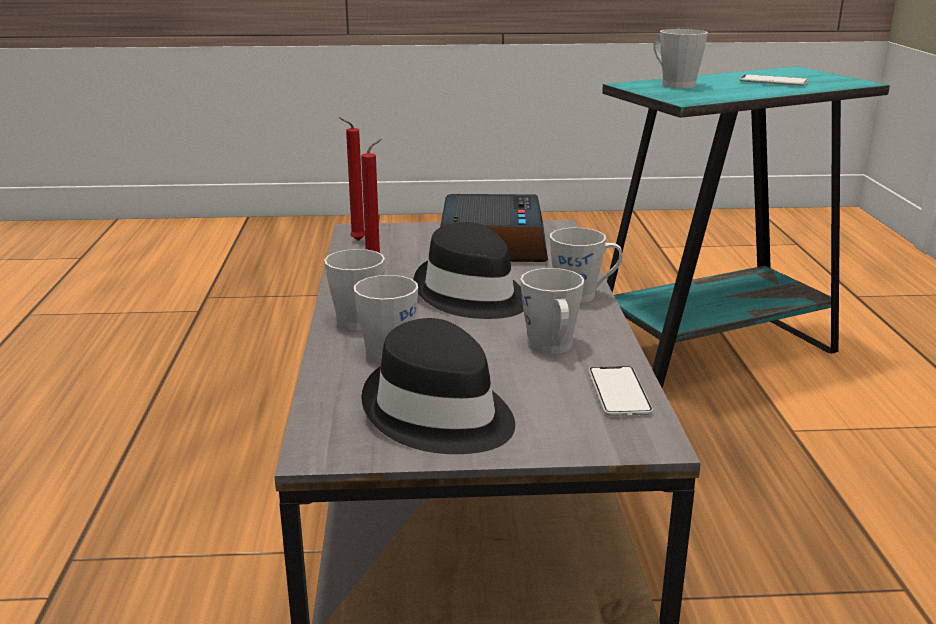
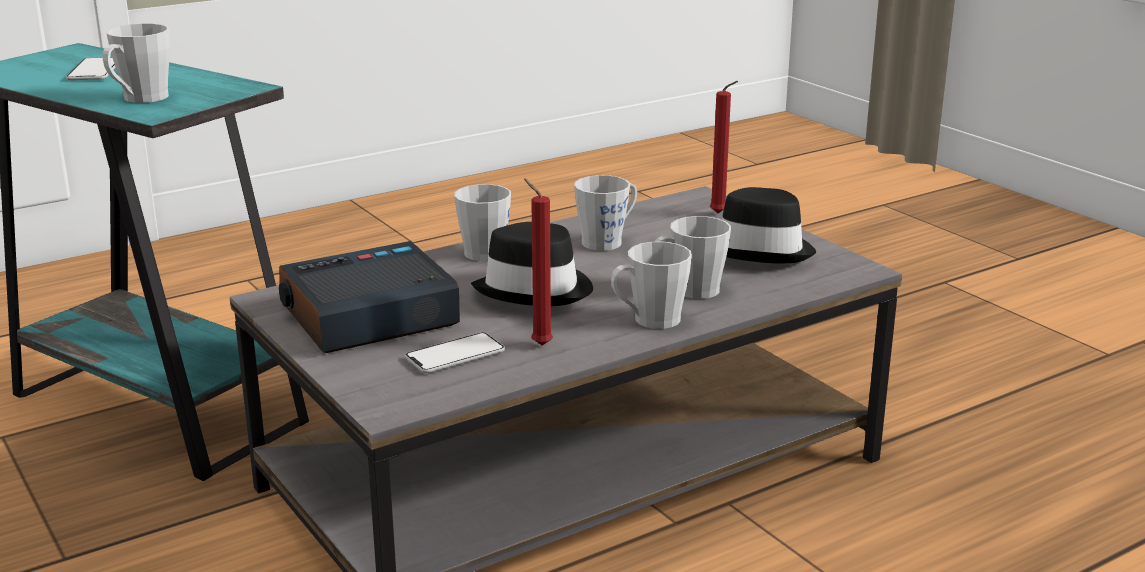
camera: 120 degrees left, 0 degrees up
red candle [339,117,365,241] -> red candle moved to [710,81,738,213]
phone [588,366,653,416] -> phone moved to [405,332,505,373]

